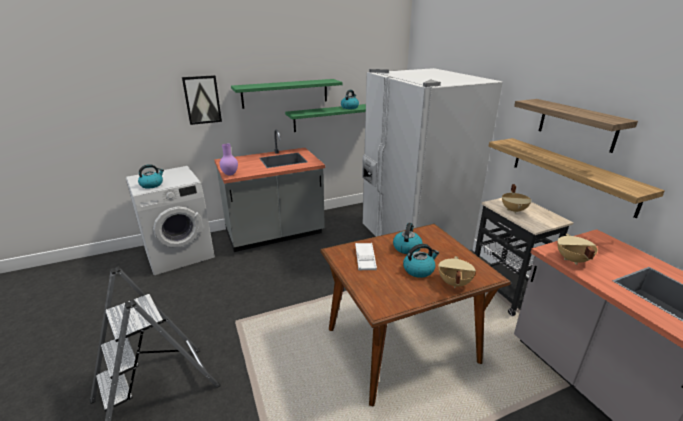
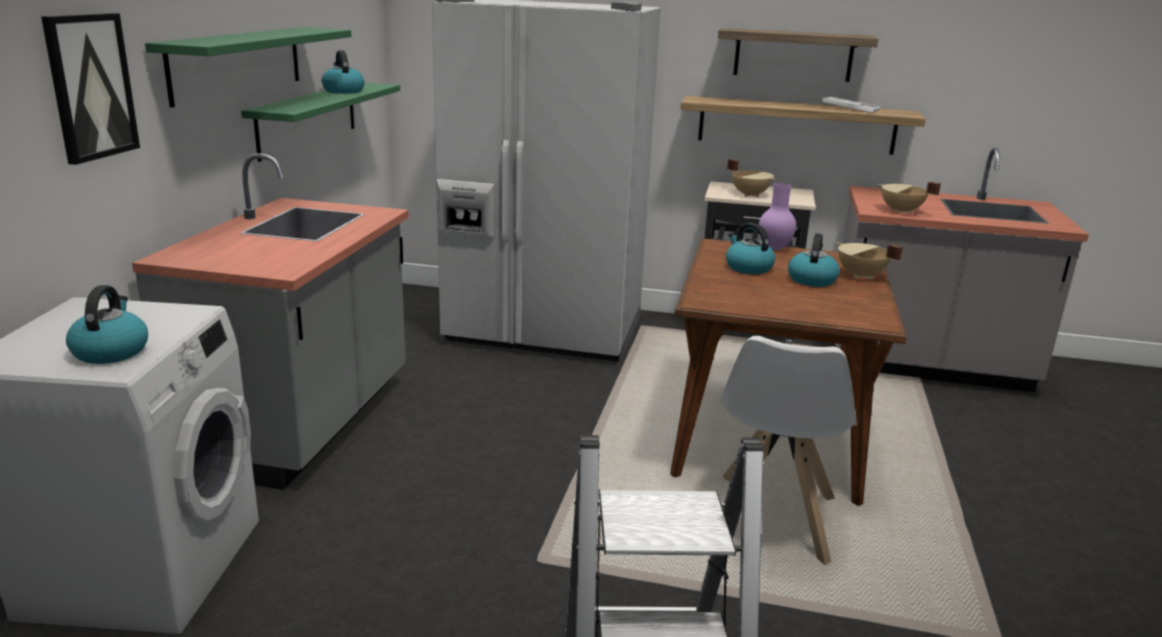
camera: 55 degrees left, 5 degrees down
purple vase [220,144,238,176] -> purple vase moved to [759,183,796,250]
white tray [355,243,377,270] -> white tray moved to [822,96,880,113]
none -> chair [720,336,857,565]

